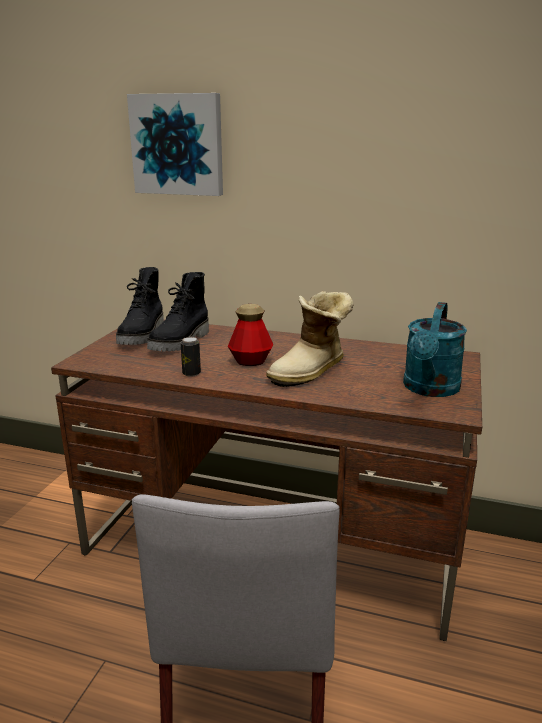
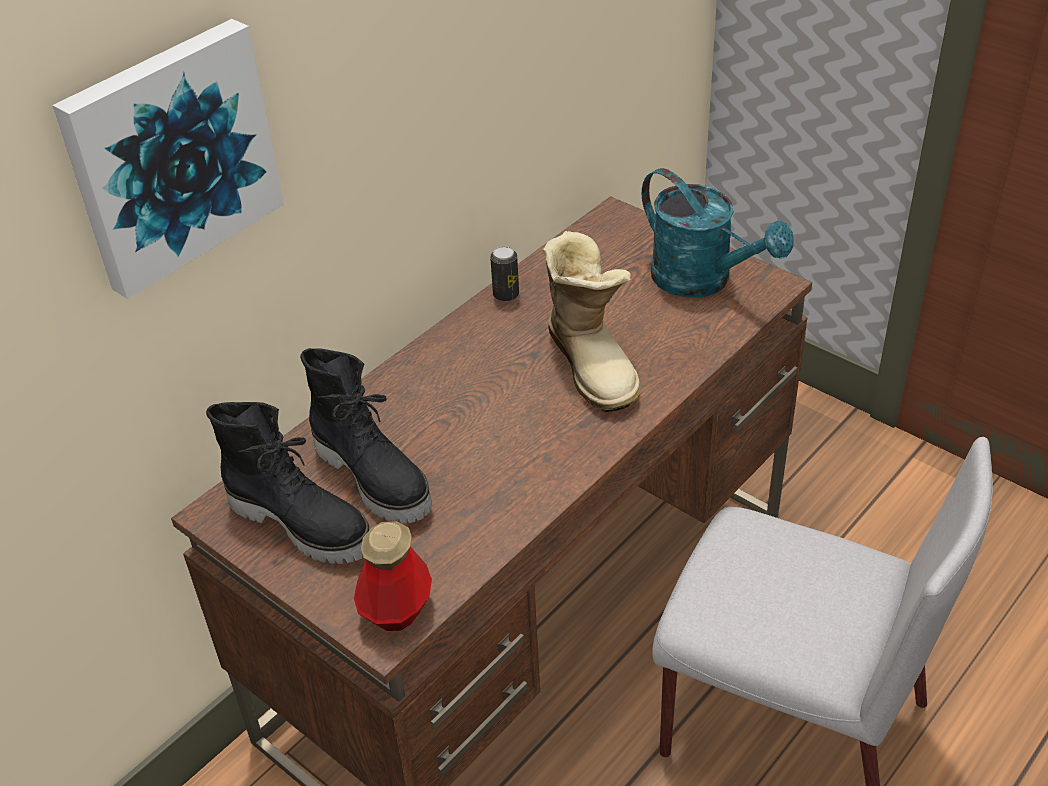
camera: 65 degrees left, 20 degrees up
can [180,337,201,376] -> can moved to [490,246,519,302]
bottle [228,304,274,366] -> bottle moved to [354,521,432,631]

